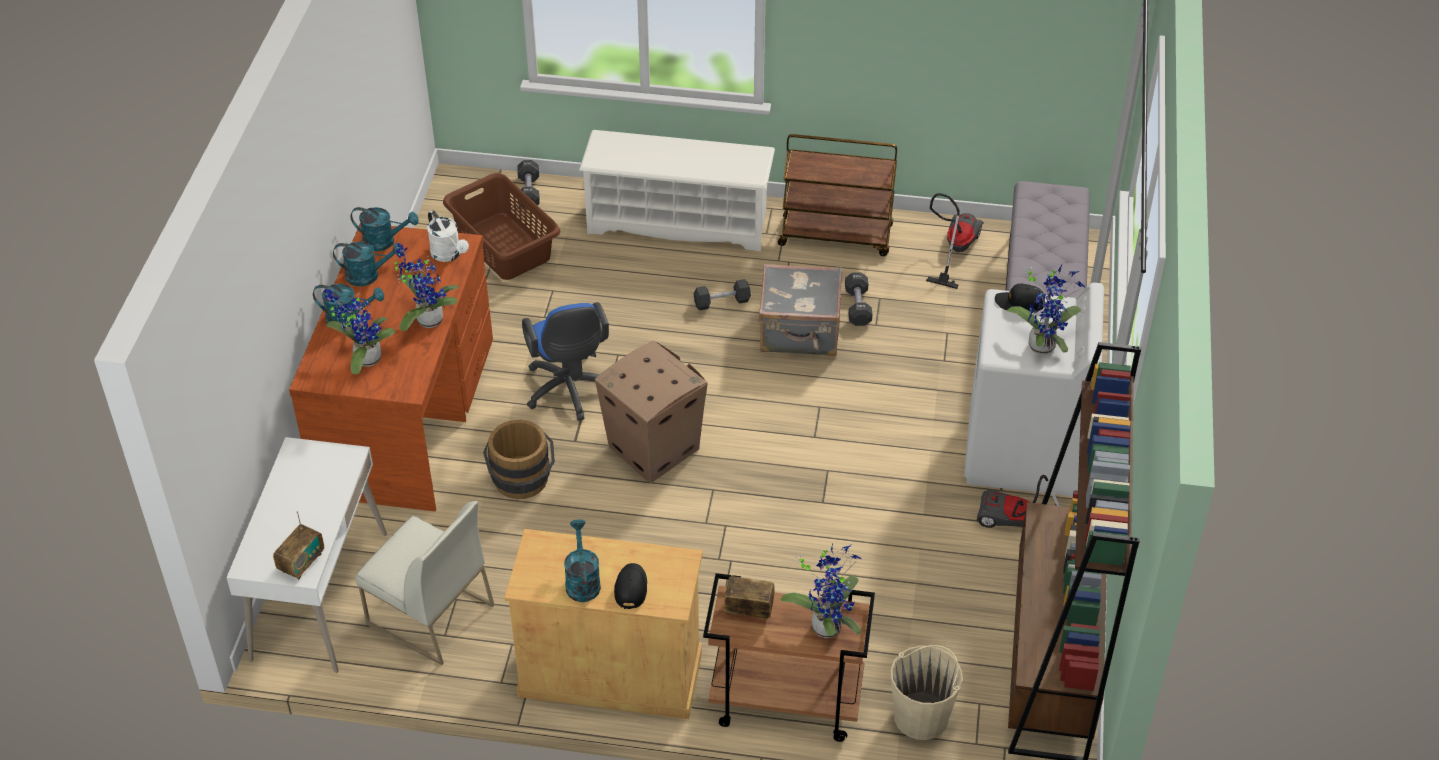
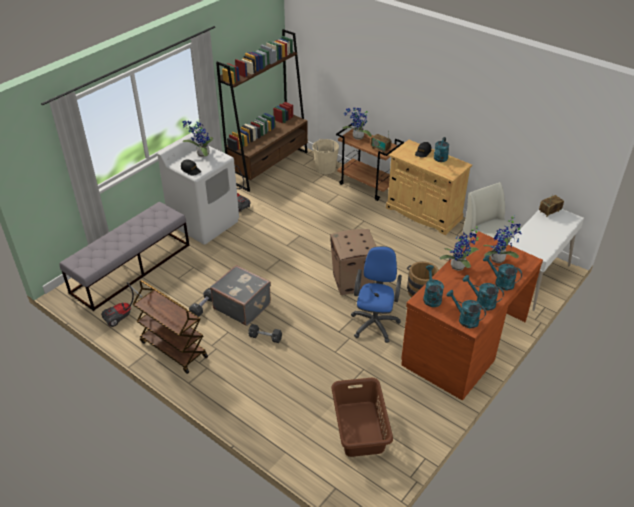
camera: 150 degrees left, 5 degrees down
white watering can [427,210,469,262] -> turquoise watering can [423,265,444,307]
black dumbbell [517,160,540,207] -> none
white shoe rack [579,130,775,252] -> none

